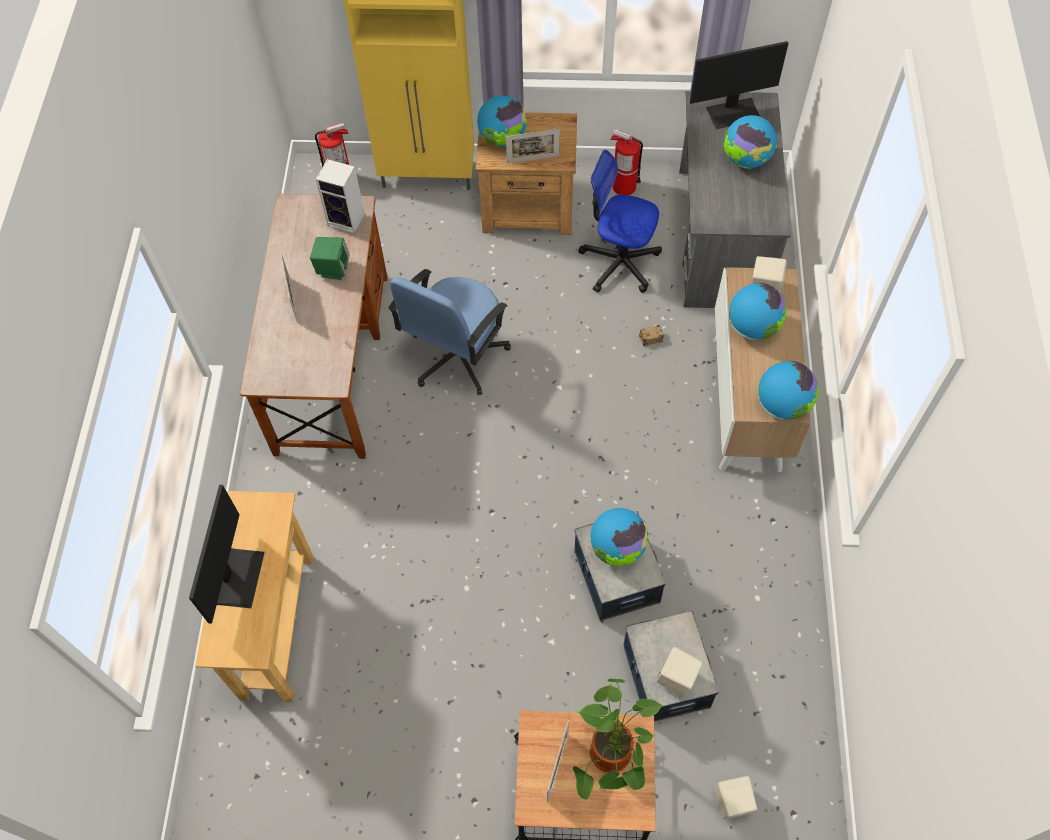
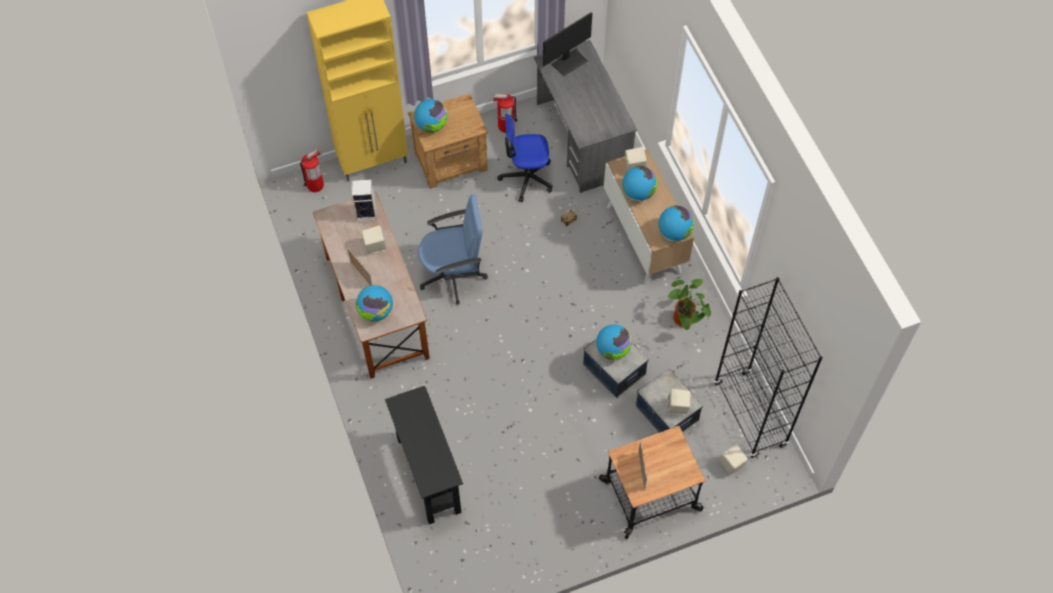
camera: 25 degrees left, 0 degrees up
monitor [189,485,265,624] -> none
beige console table [195,491,314,702] -> black console table [385,386,463,524]
green speaker [310,237,350,280] -> beige speaker [362,225,387,254]
blue office chair [388,269,511,395] -> blue office chair turned 105 degrees counterclockwise [418,194,488,305]
picture frame [506,129,560,163] -> none
potted plant [573,678,663,800] -> potted plant moved to [667,277,711,330]
globe [724,115,777,169] -> globe moved to [356,285,393,322]
none -> black bookcase [714,277,823,458]

